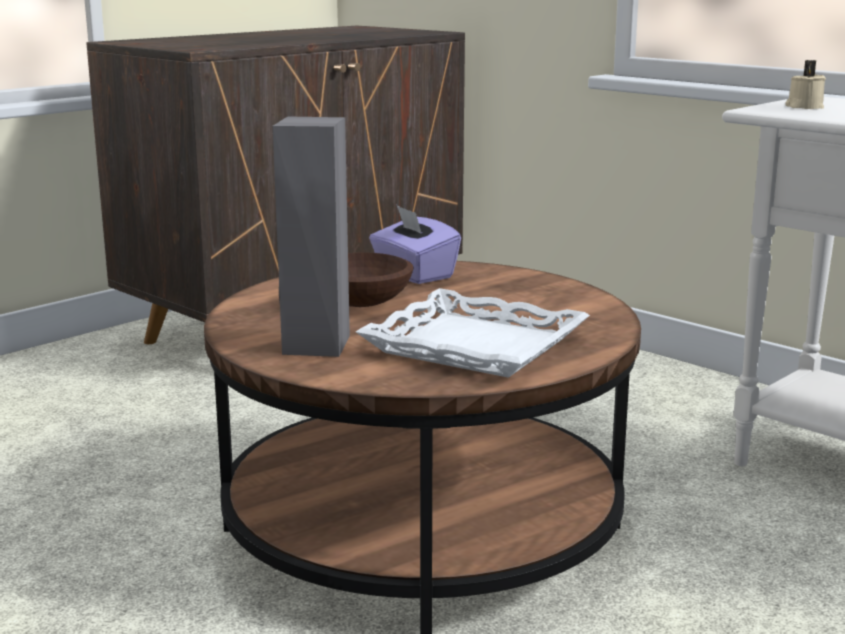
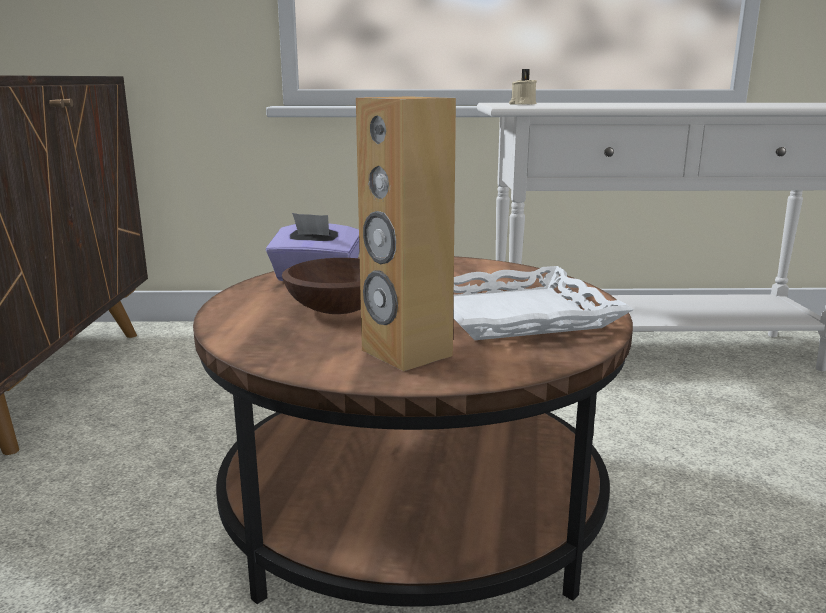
camera: 45 degrees left, 0 degrees up
grey speaker [273,117,350,357] -> brown speaker [356,96,456,372]

